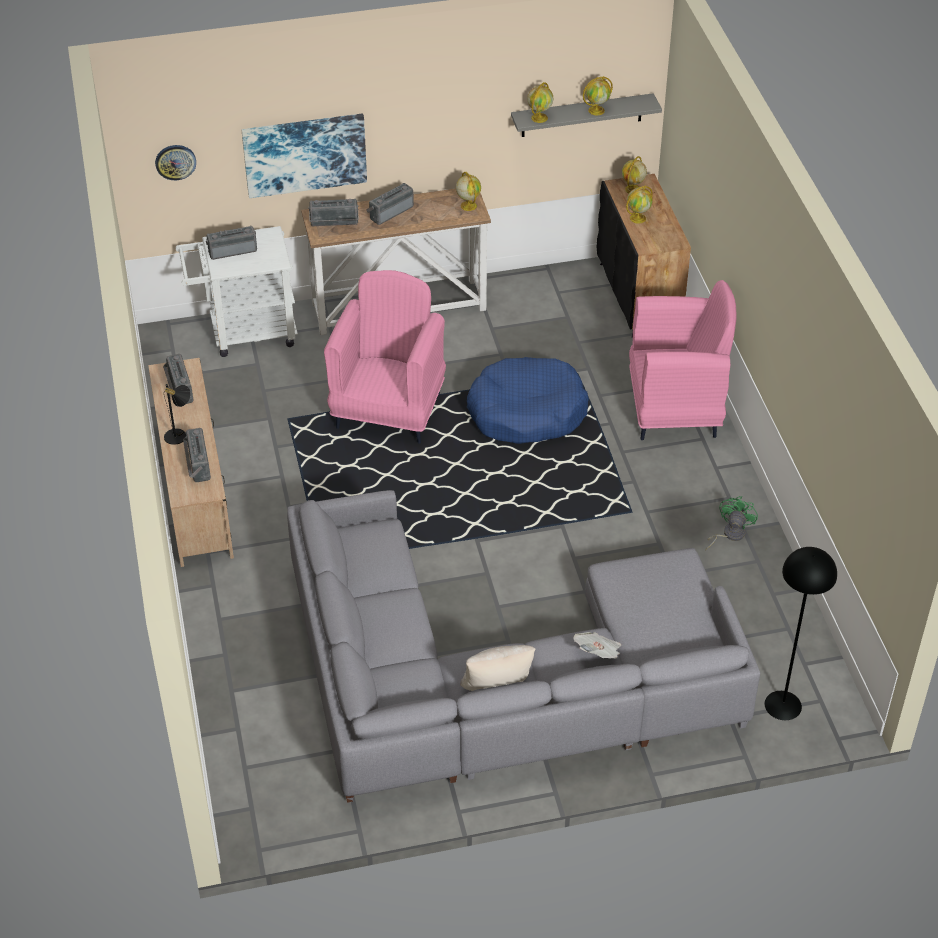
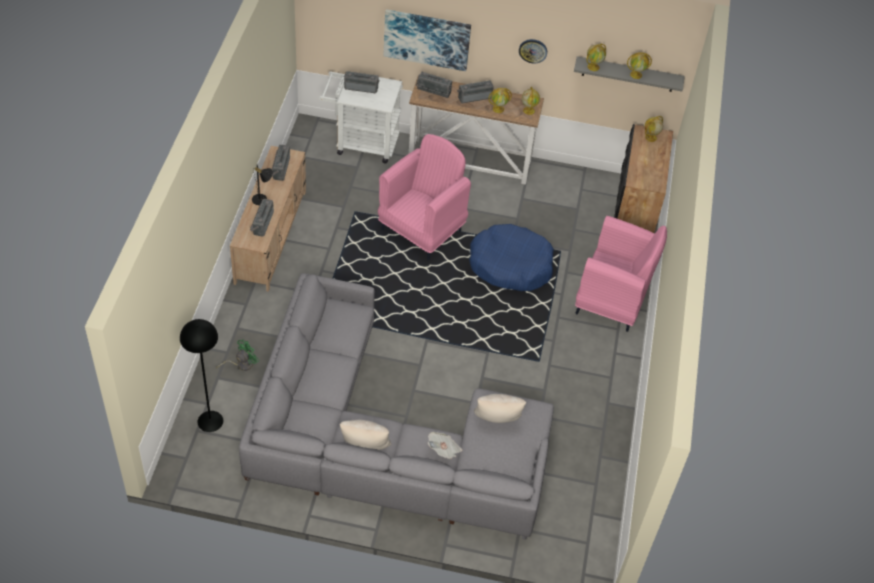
camera: 20 degrees right, 5 degrees up
wall clock [155,145,196,180] -> wall clock moved to [519,39,547,63]
globe [626,186,653,224] -> globe moved to [489,88,512,113]
green fan [705,496,758,551] -> green fan moved to [216,340,259,371]
black floor lamp [765,547,837,720] -> black floor lamp moved to [180,319,223,432]
none -> beige pillow [474,394,526,423]

